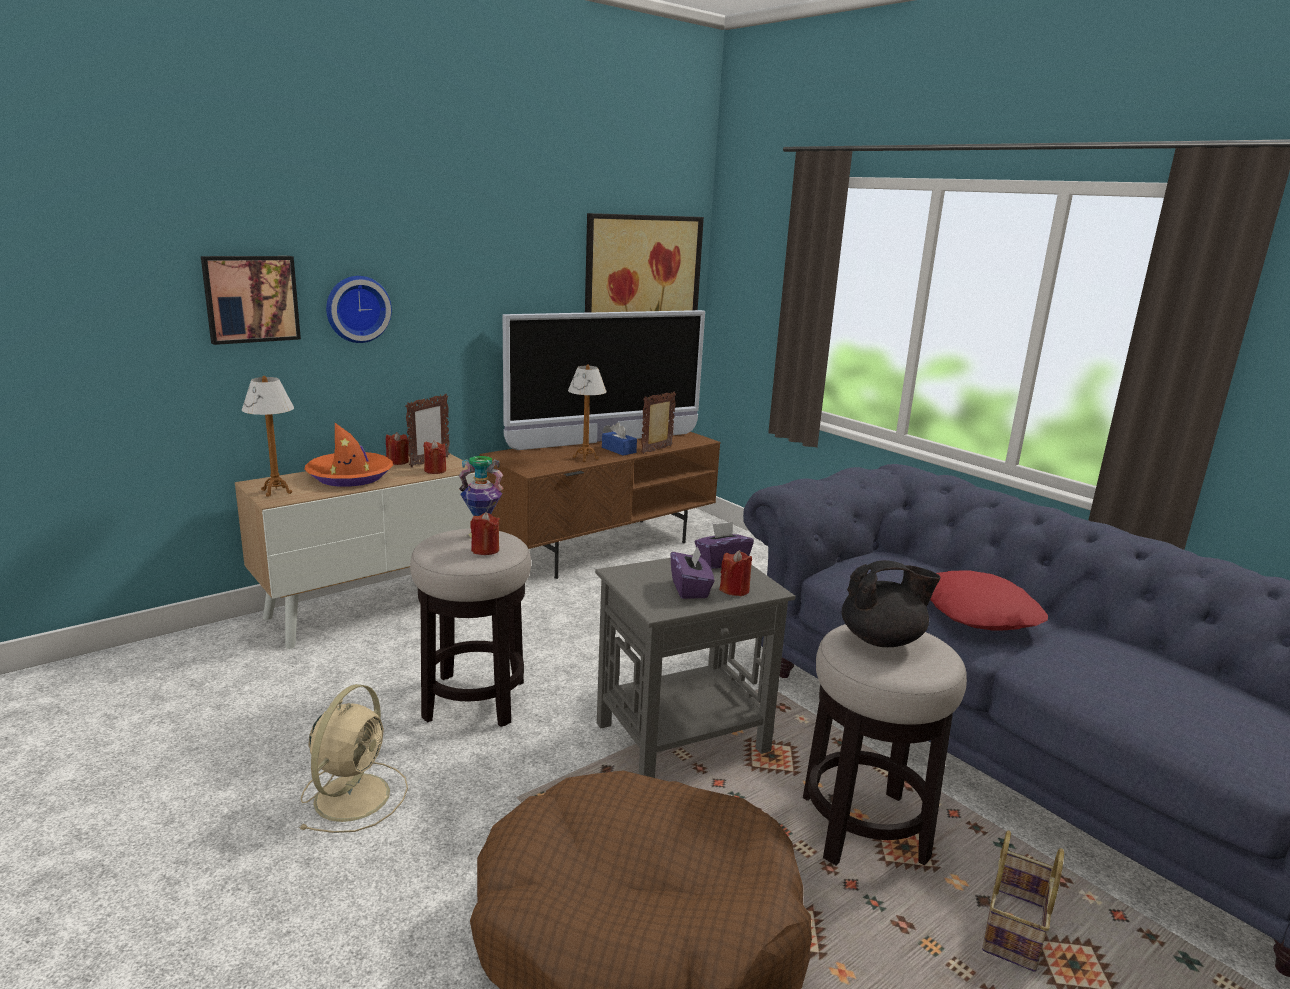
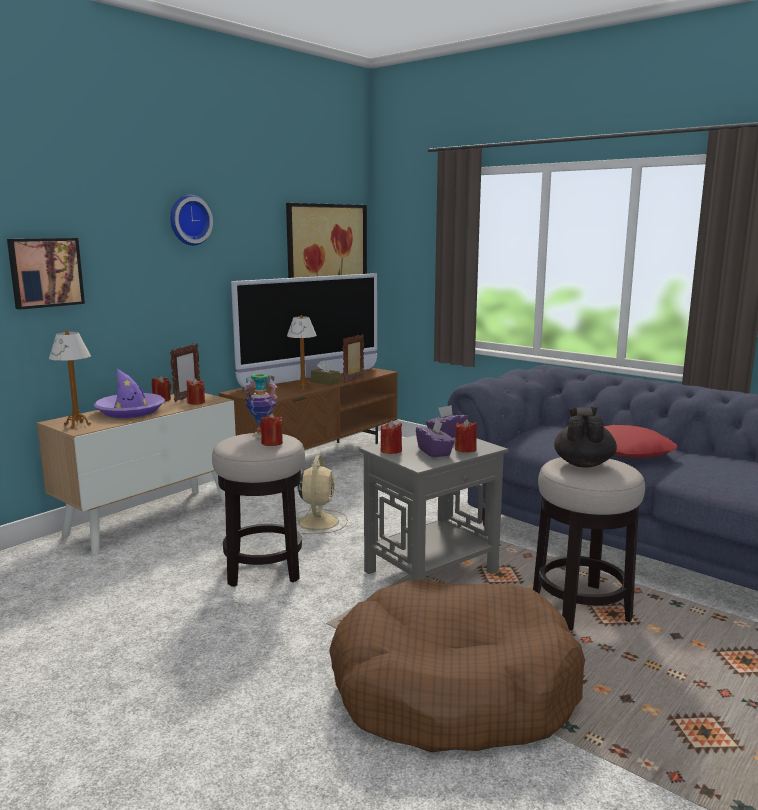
camera: 10 degrees left, 5 degrees down
beige fan [299,684,408,833] -> beige fan moved to [296,455,348,535]
orange hat [305,423,393,487] -> purple hat [94,368,165,418]
wall clock [326,276,392,343] -> wall clock moved to [170,195,213,246]
blue tissue box [602,422,637,456] -> brown tissue box [311,360,340,385]
black teapot [842,560,940,647] -> black teapot turned 60 degrees counterclockwise [554,407,617,467]
basket [982,831,1064,972] -> none
none -> red candle [381,420,402,454]

